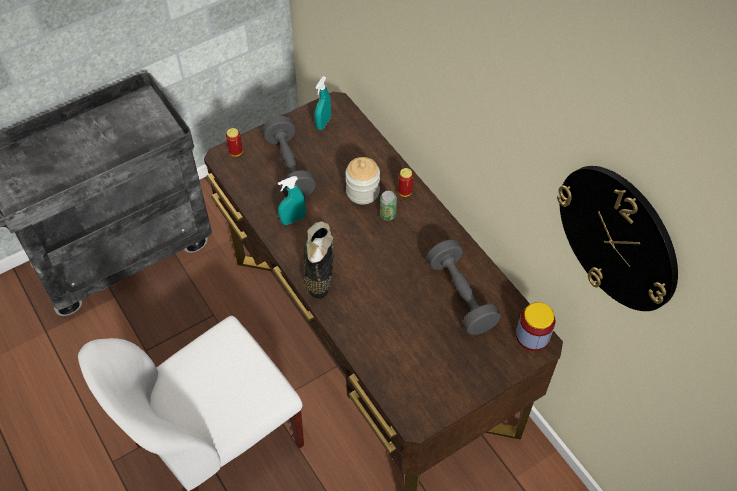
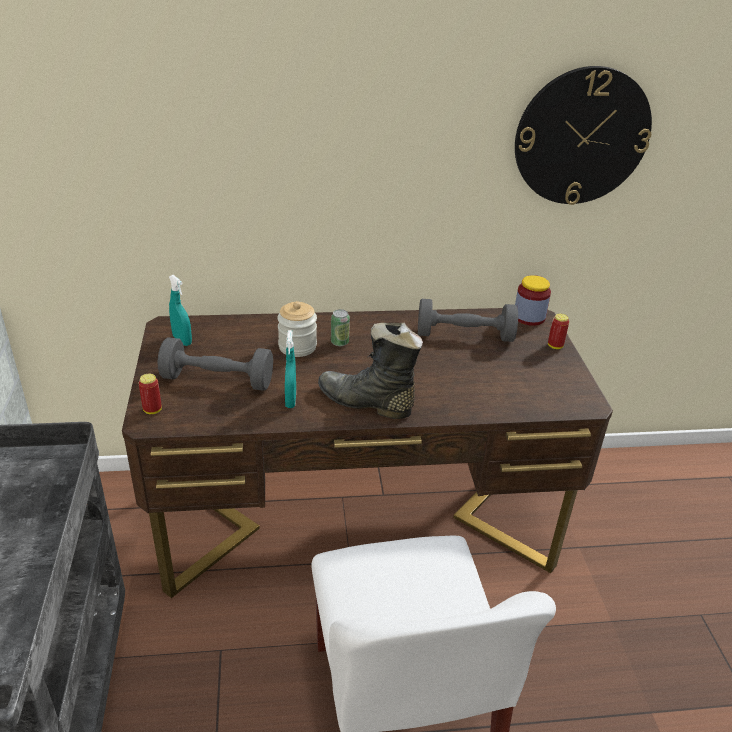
camera: 65 degrees left, 20 degrees down
can [398,168,413,197] -> can moved to [548,314,569,349]

